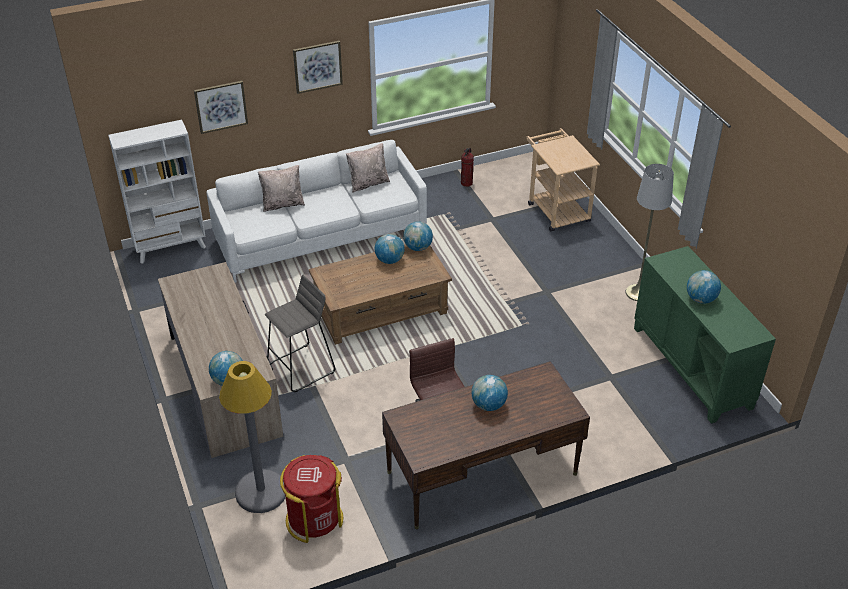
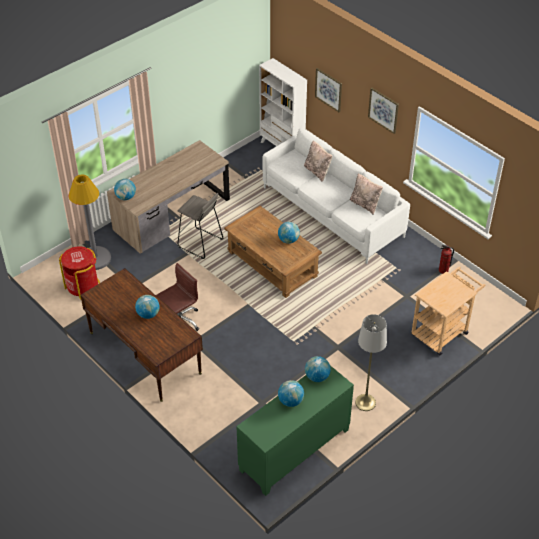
camera: 70 degrees right, 5 degrees up
globe [403,221,433,251] -> globe moved to [305,356,331,382]

